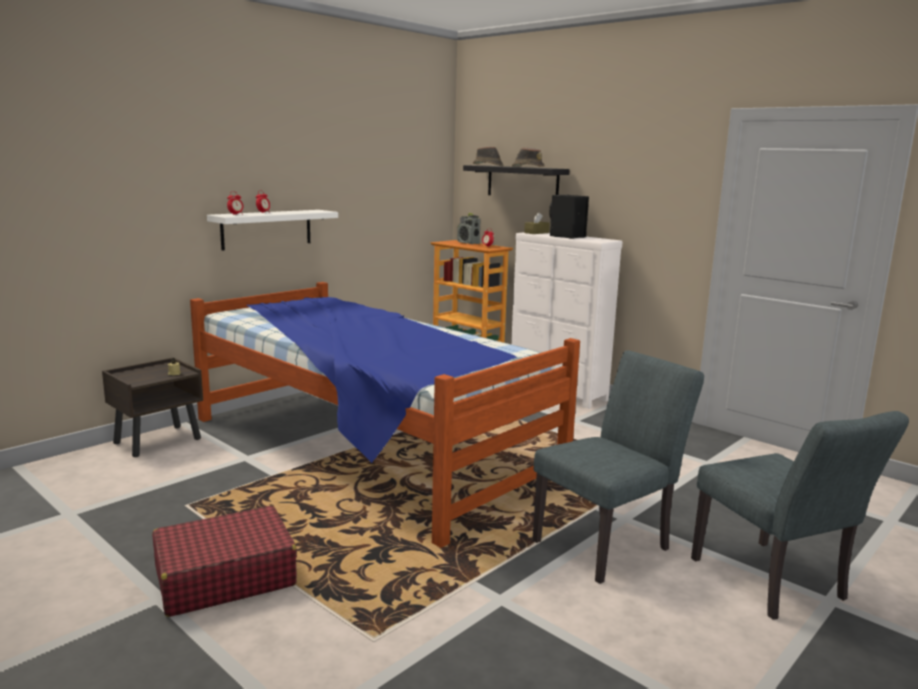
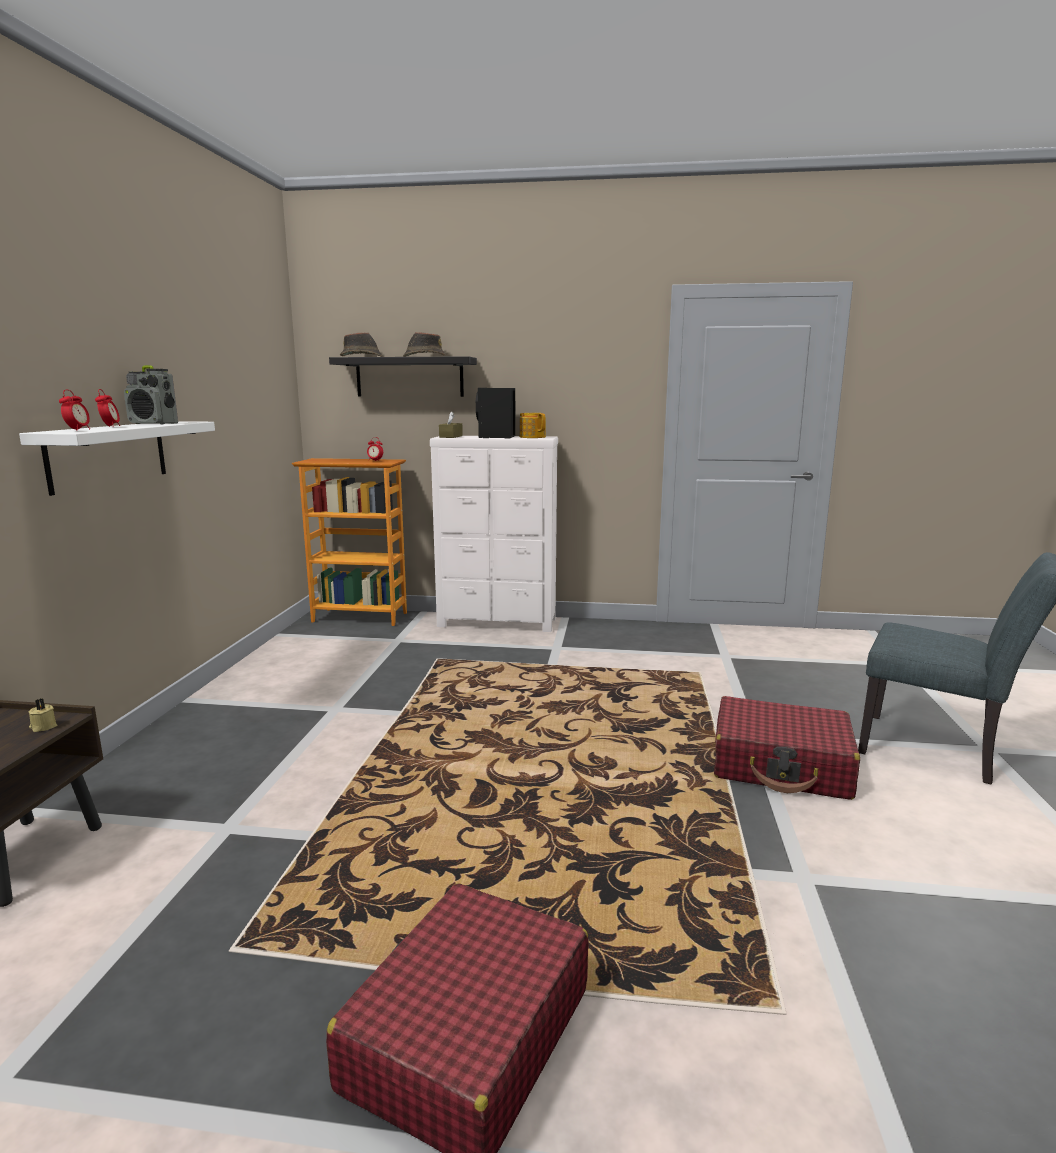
camera: 35 degrees left, 0 degrees up
bed [190,282,580,548] -> none
radio [457,213,481,244] -> radio moved to [124,365,178,424]
grey chair [532,350,704,584] -> red suitcase [714,696,860,800]
none -> teapot [520,413,546,438]

